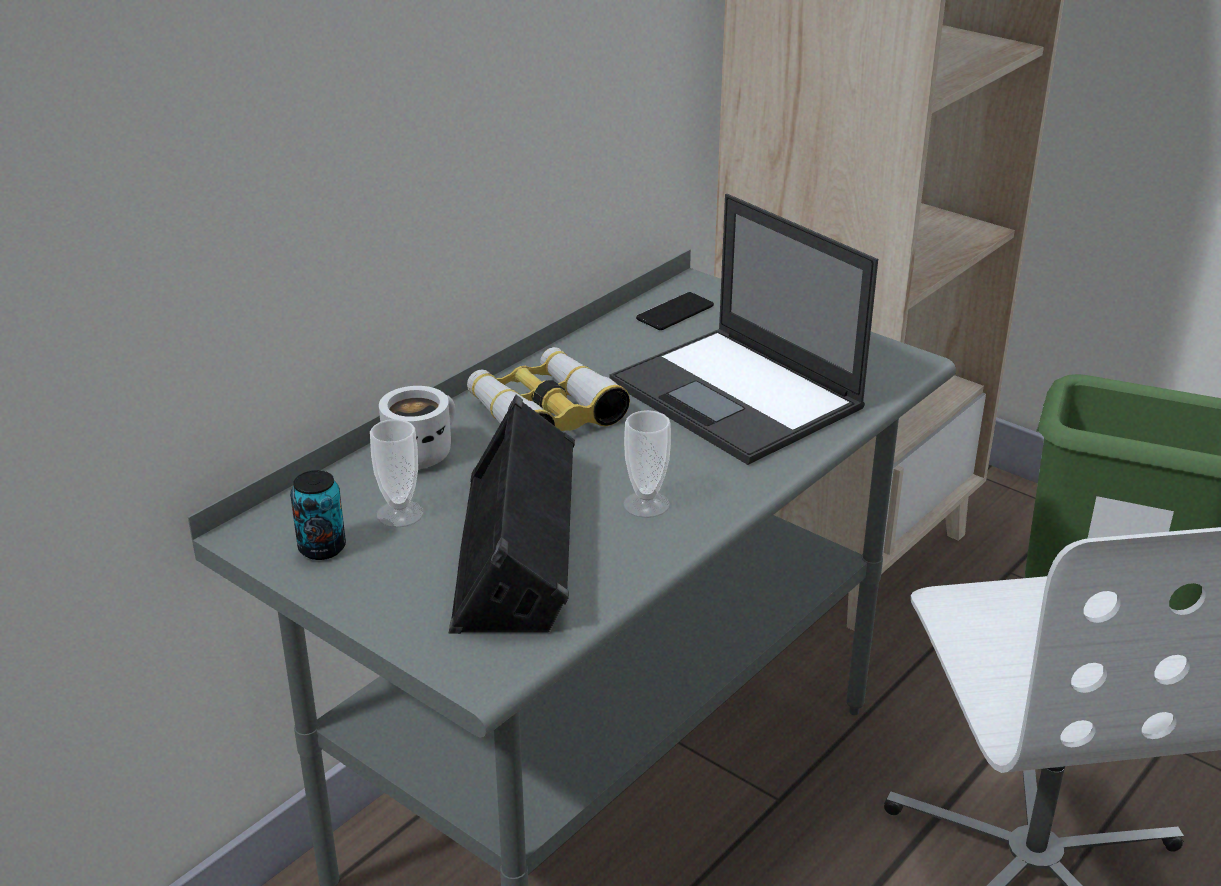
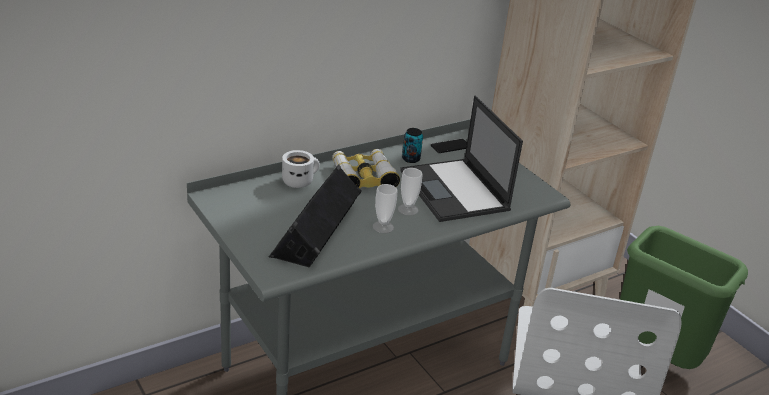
camera: 15 degrees right, 0 degrees up
can [290,470,346,560] -> can moved to [402,128,423,163]
cup [370,419,424,528] -> cup moved to [398,168,423,216]

